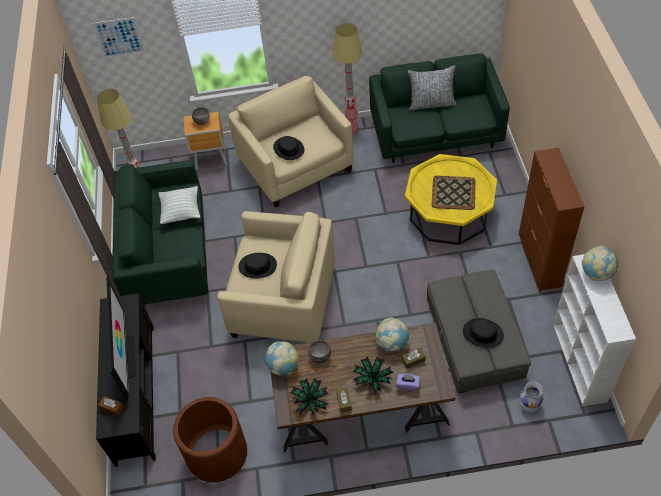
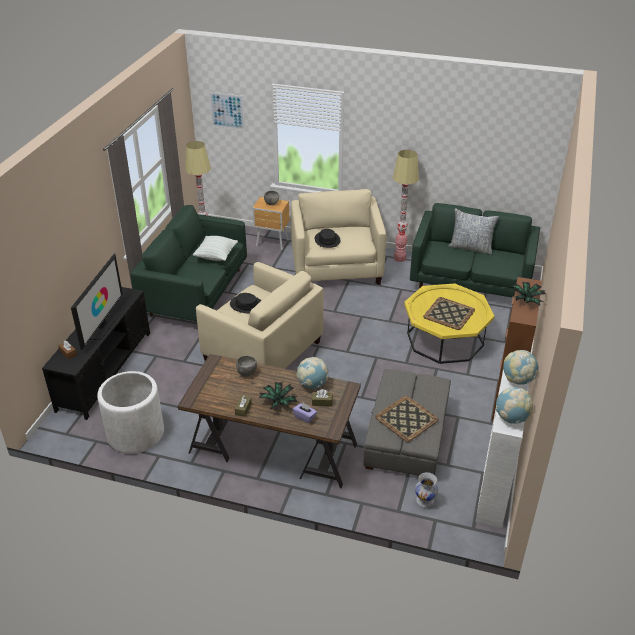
camera: 20 degrees right, 15 degrees down
brown planter [173,397,247,482] -> white planter [97,371,164,454]
globe [265,342,299,376] -> globe moved to [496,387,533,423]
potted plant [290,378,329,415] -> potted plant moved to [512,282,546,306]
black hat [463,318,504,348] -> tray [375,396,439,442]

